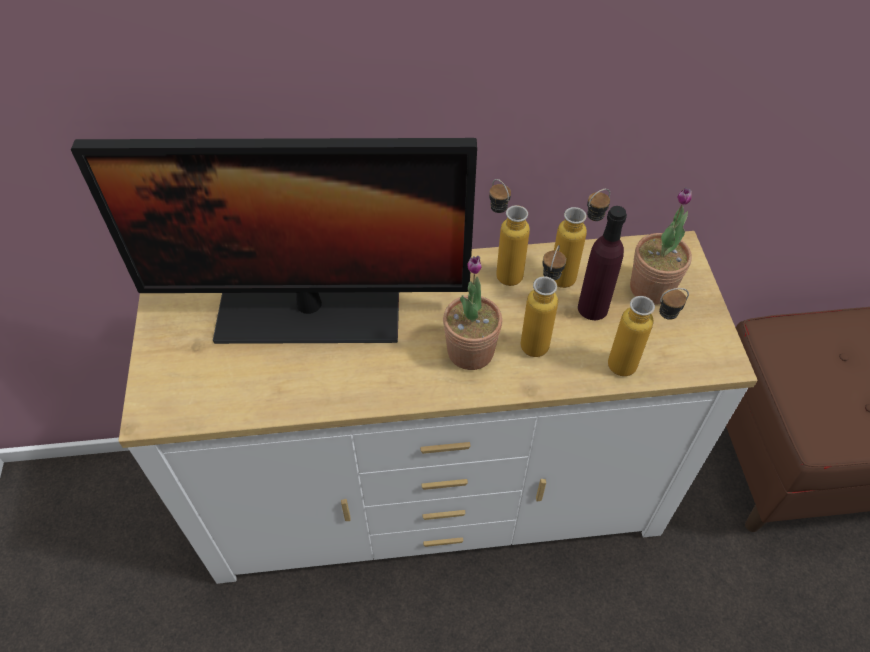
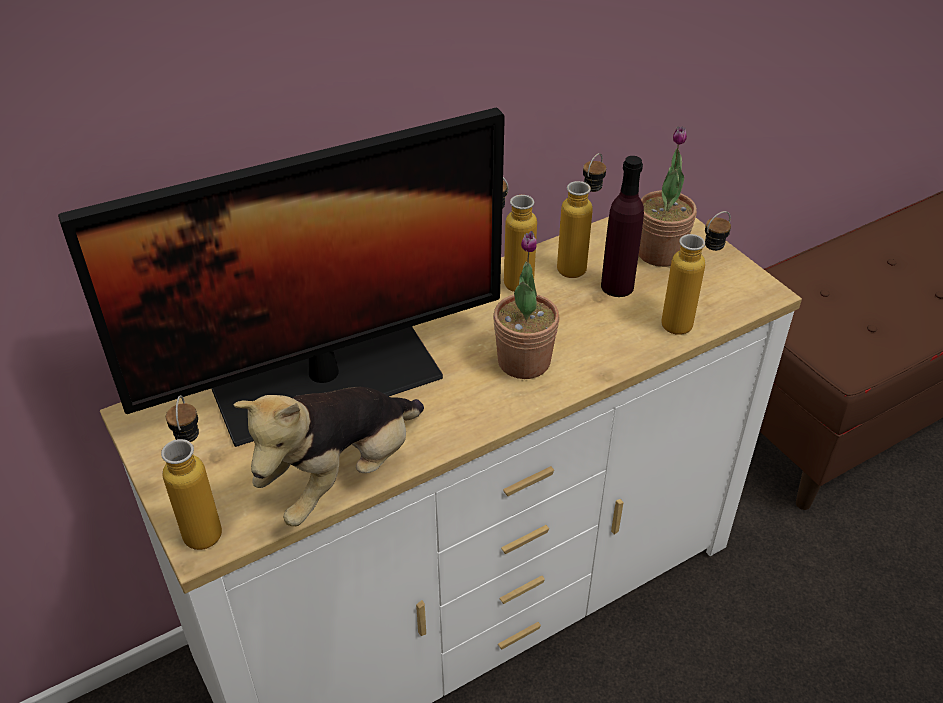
camera: 25 degrees left, 10 degrees down
bottle [521,245,566,357] -> bottle moved to [161,395,222,550]
none -> plush toy [233,387,424,526]

